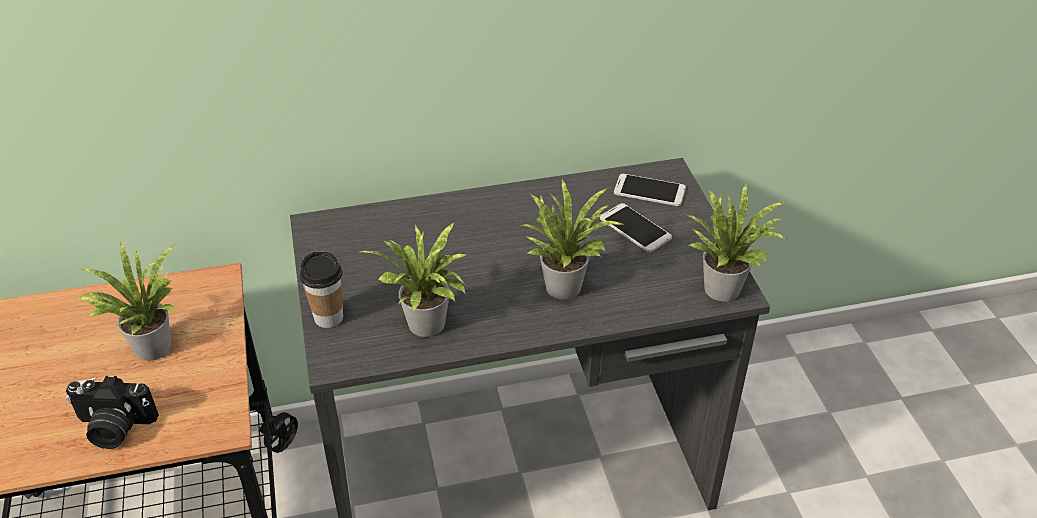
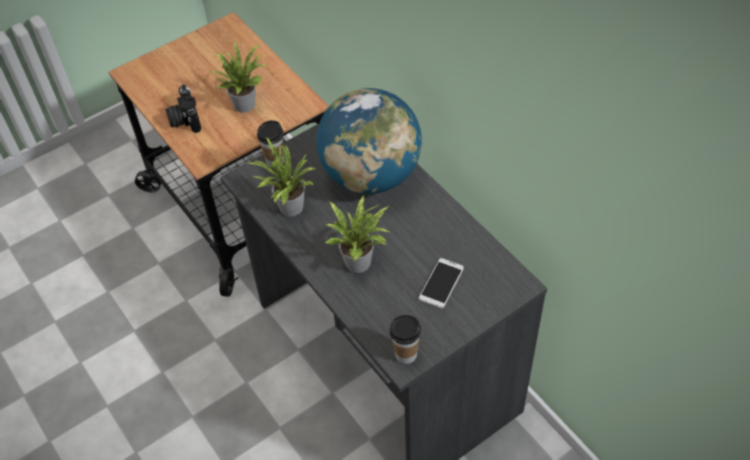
camera: 70 degrees right, 10 degrees up
phone [614,174,686,206] -> none
potted plant [686,183,787,302] -> cup [390,315,421,364]
none -> globe [316,88,422,194]

